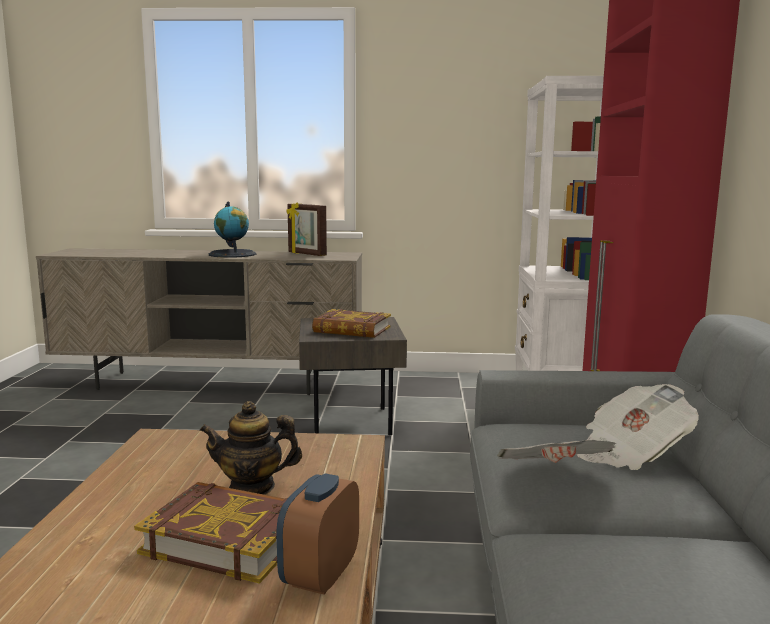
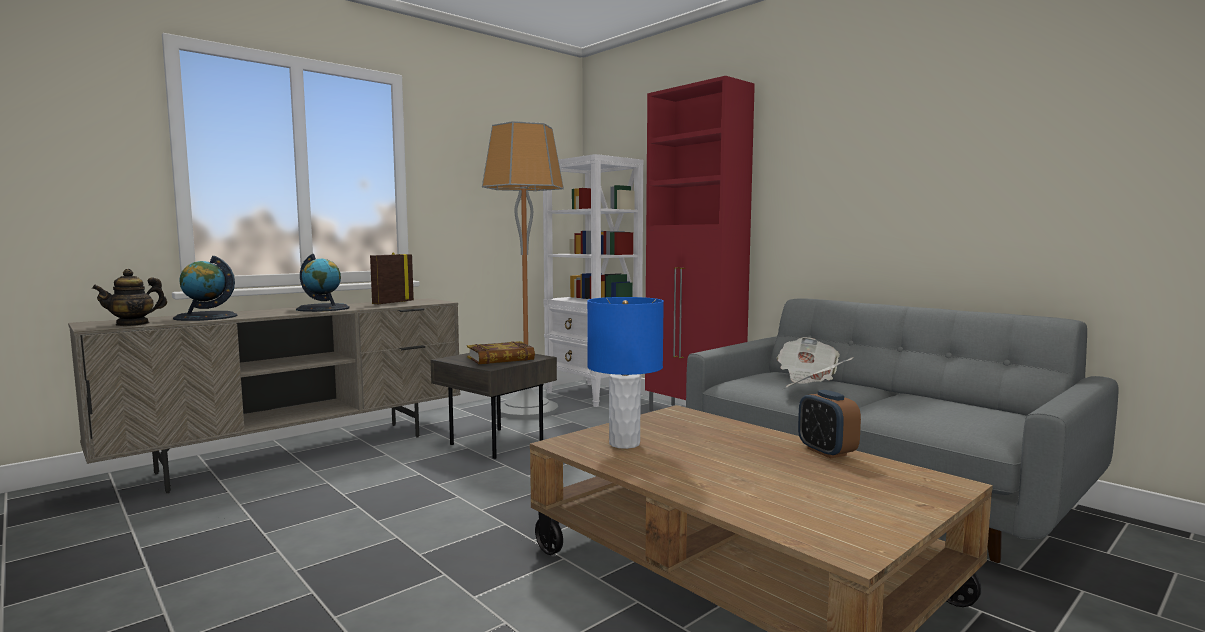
camera: 45 degrees left, 5 degrees down
book [134,482,288,584] -> none
teapot [200,401,302,495] -> teapot moved to [92,269,167,326]
picture frame [286,202,327,256] -> picture frame turned 120 degrees clockwise [370,253,414,304]
none -> globe [173,256,237,321]
none -> floor lamp [482,121,564,419]
none -> blue table lamp [587,297,664,449]

